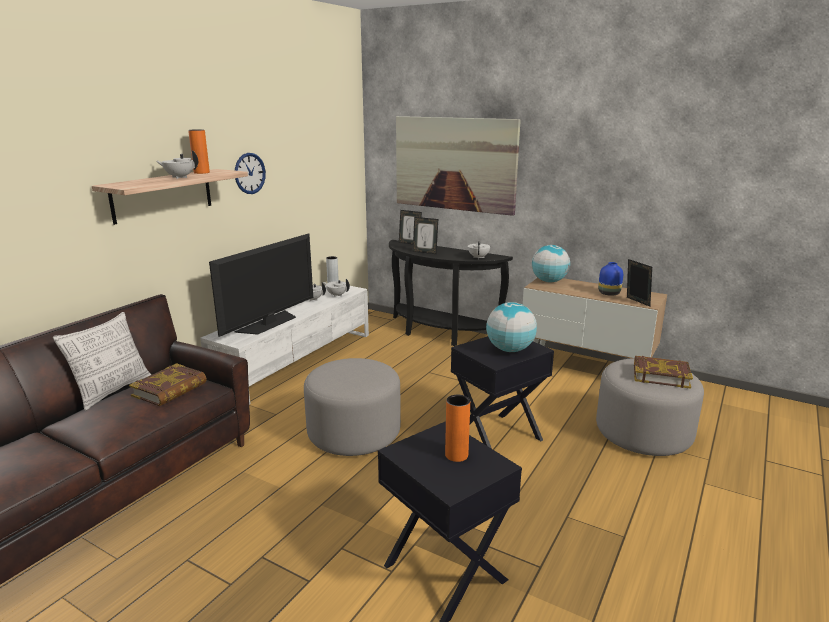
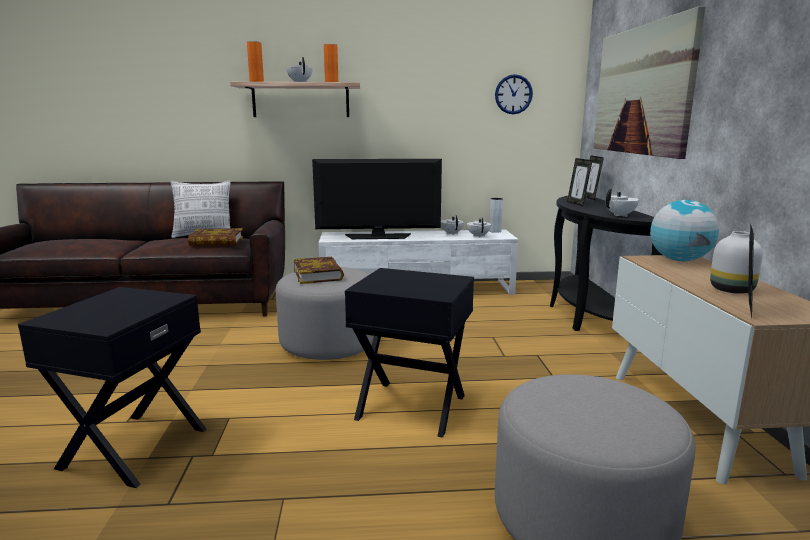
camera: 55 degrees right, 5 degrees down
wall clock [235,153,266,194] -> wall clock moved to [495,74,533,114]
orange vase [445,395,470,462] -> orange vase moved to [247,41,264,82]
globe [486,302,537,352] -> none
blue vase [598,262,623,296] -> white vase [710,231,763,294]
book [634,356,693,389] -> book moved to [294,257,344,284]

